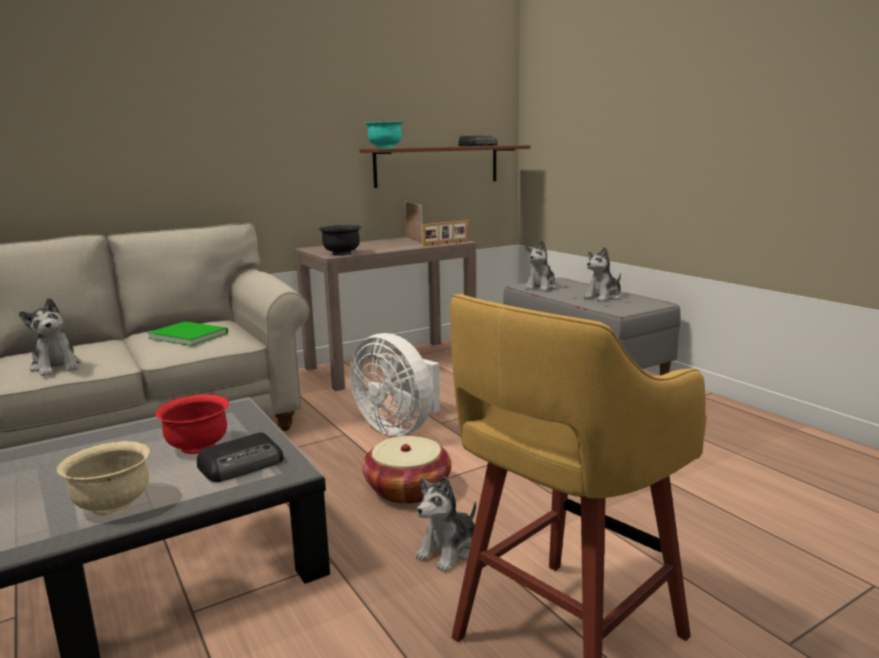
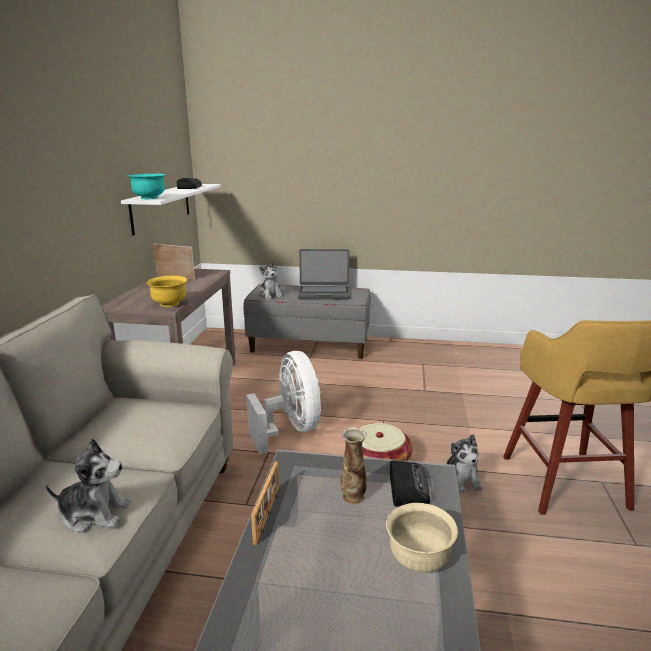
camera: 50 degrees left, 5 degrees up
green book [147,321,228,346] -> none
red bowl [155,394,229,454] -> vase [340,427,367,504]
black bowl [319,225,361,256] -> yellow bowl [147,275,187,307]
white fan [350,333,440,436] -> white fan turned 105 degrees counterclockwise [246,351,321,455]
brown shelf [359,145,530,188] -> white shelf [121,184,221,235]
picture frame [422,220,469,246] -> picture frame moved to [251,461,279,545]
plush toy [583,247,621,302] -> laptop [298,249,350,299]

